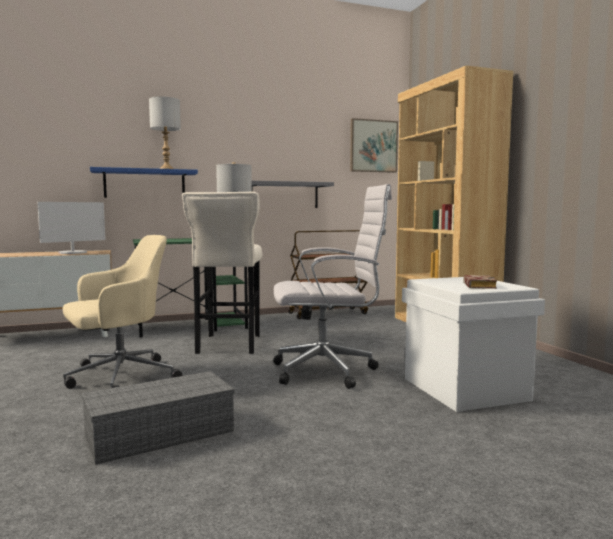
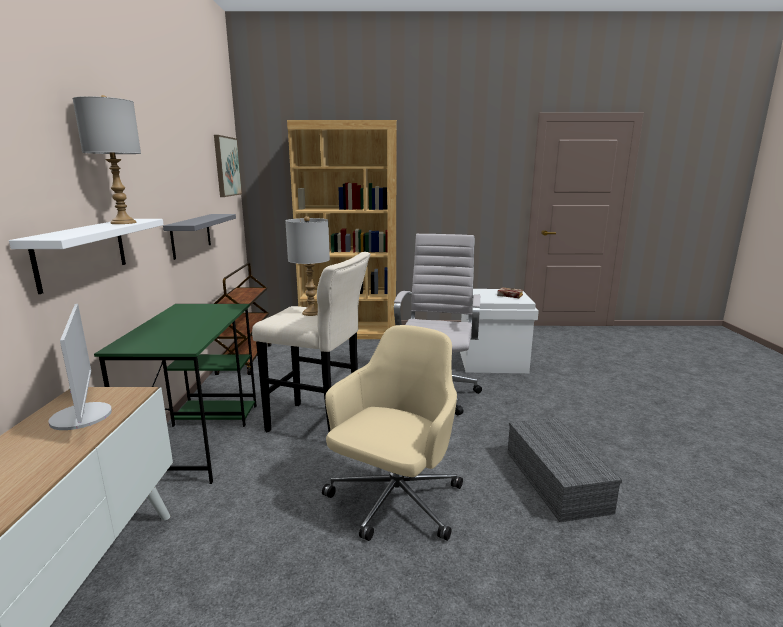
camera: 70 degrees left, 10 degrees up
beige office chair [63,235,182,389] -> beige office chair turned 45 degrees clockwise [322,325,463,541]
blue shelf [90,167,198,198] -> white shelf [9,219,164,294]

